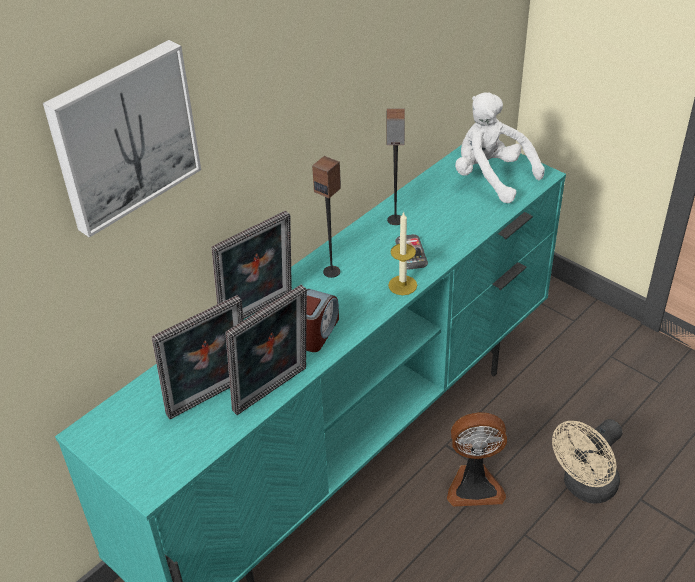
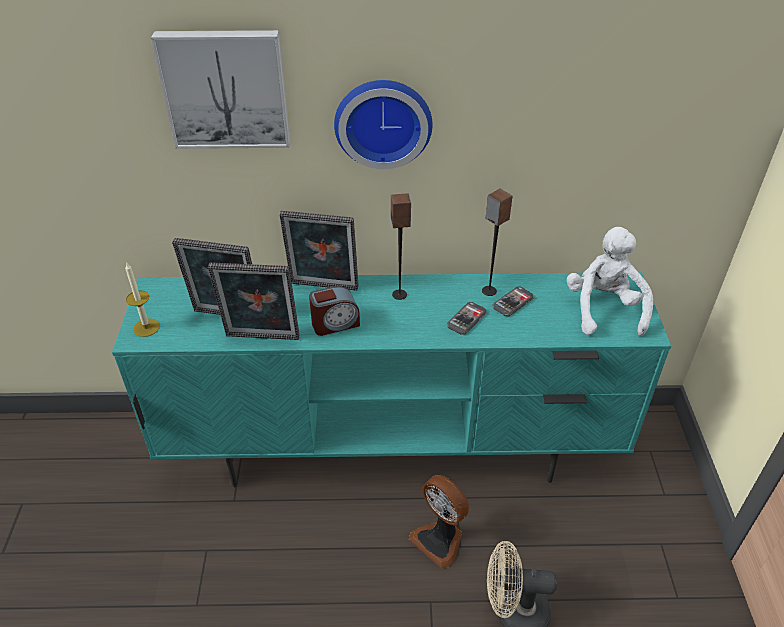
camera: 45 degrees right, 0 degrees up
candle [388,211,417,295] -> candle moved to [125,262,160,337]
none -> wall clock [334,80,433,169]
none -> phone [493,287,534,316]

